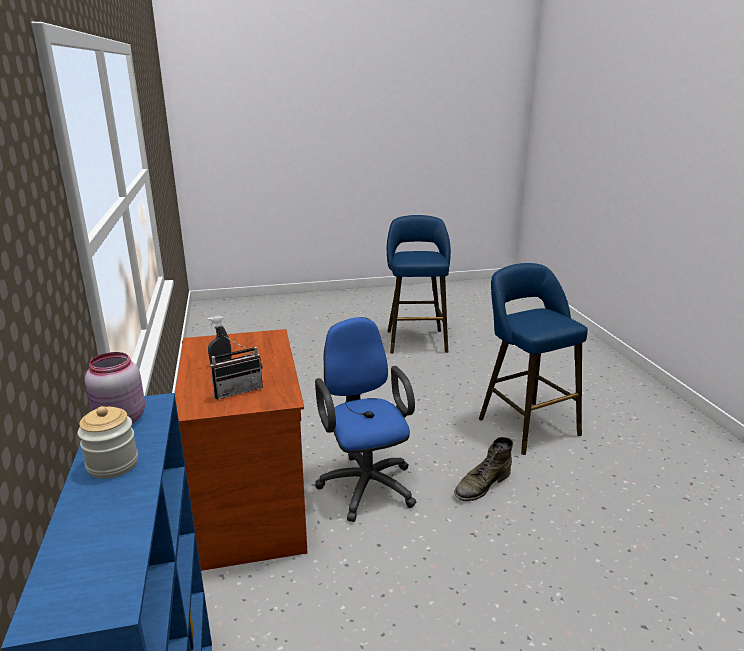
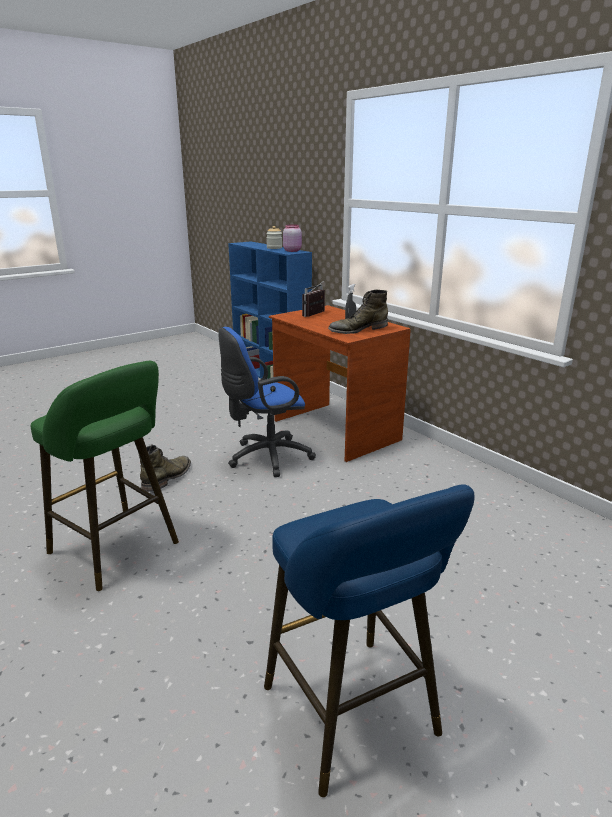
camera: 155 degrees right, 0 degrees up
blue office chair [315,317,416,522] -> blue office chair turned 105 degrees clockwise [218,327,316,477]
blue stool [479,263,588,455] -> green stool [31,361,179,591]
none -> green boot [328,289,388,334]

